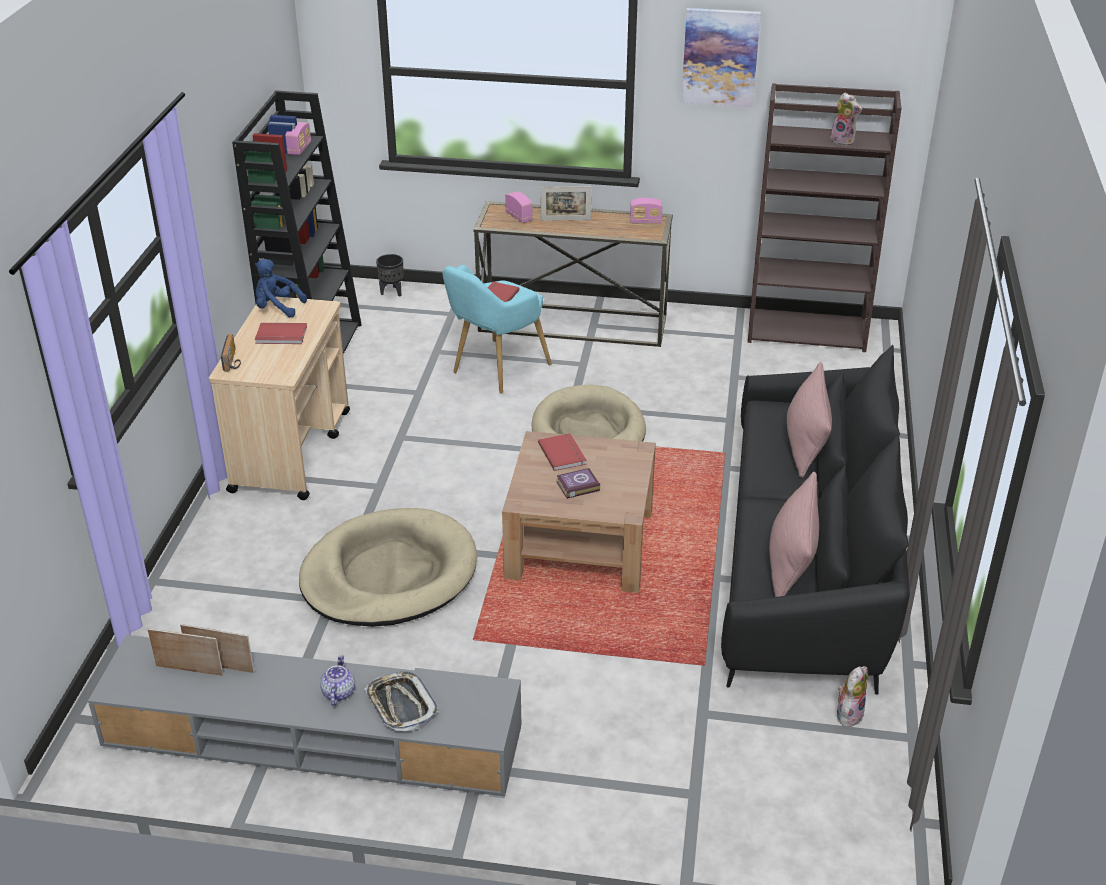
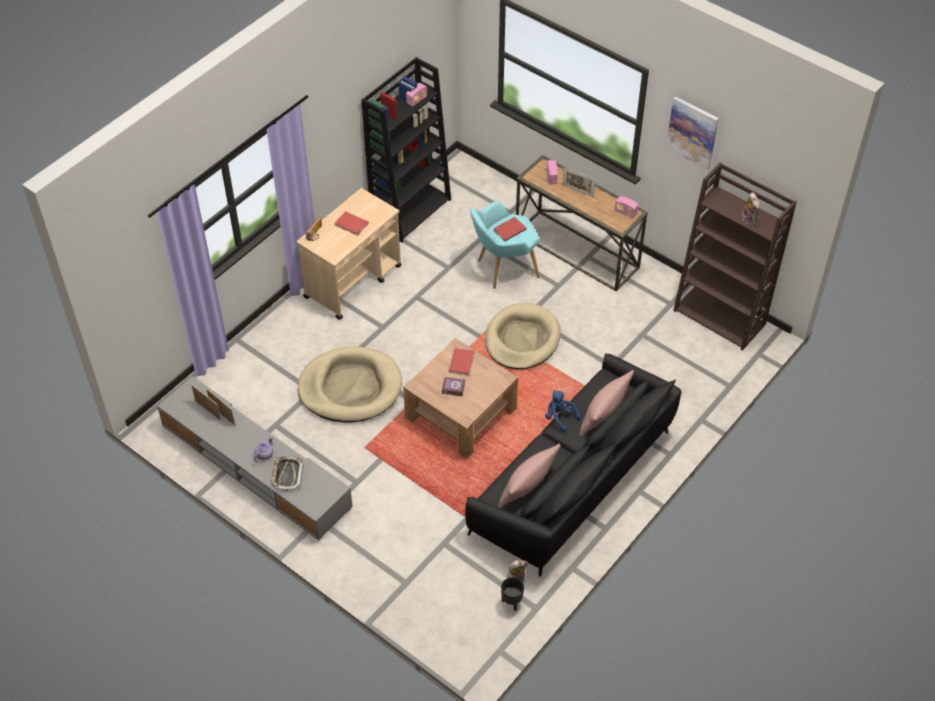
camera: 30 degrees right, 15 degrees up
blue plush toy [255,259,307,317] -> blue plush toy moved to [545,390,580,432]
black planter [376,254,404,297] -> black planter moved to [501,577,524,611]

